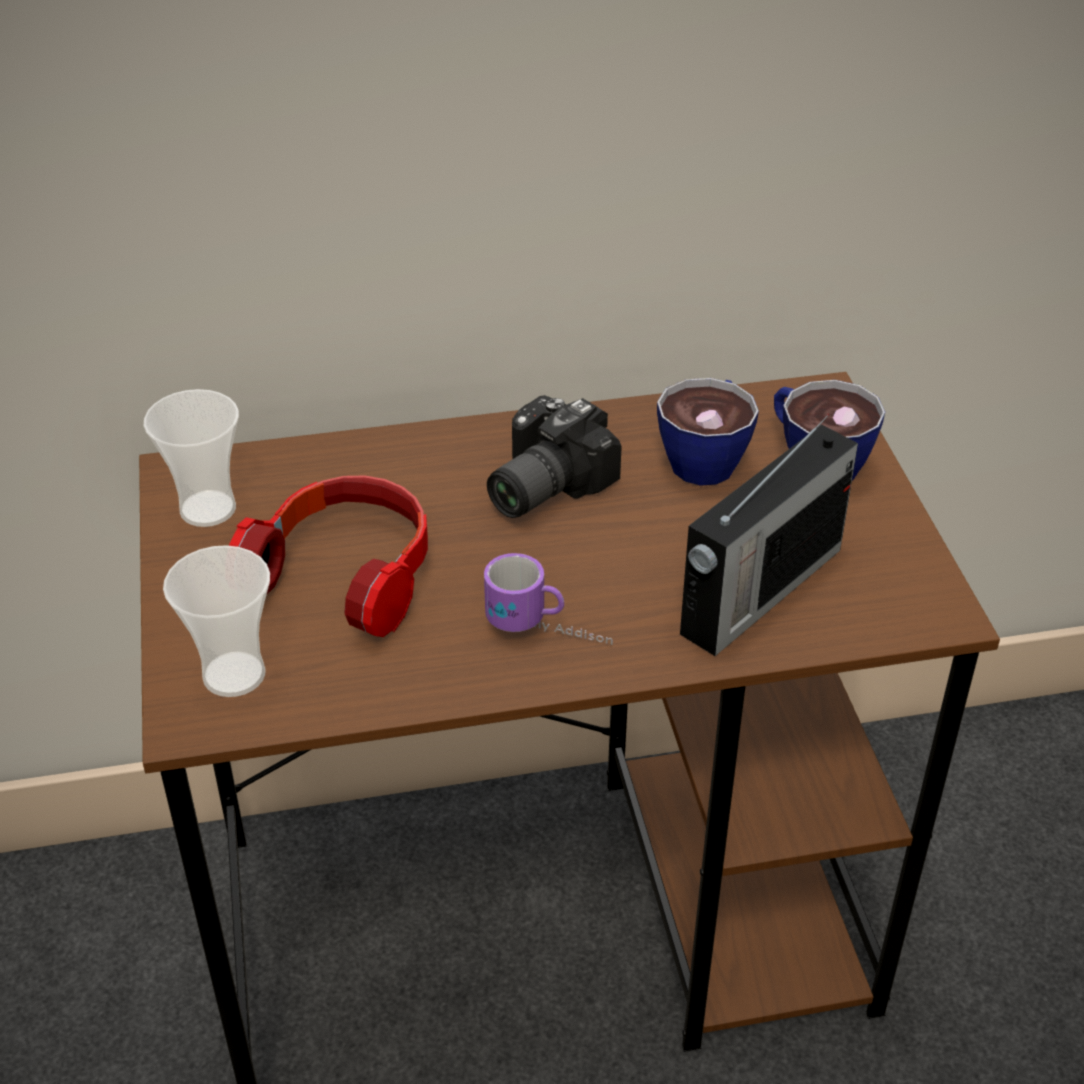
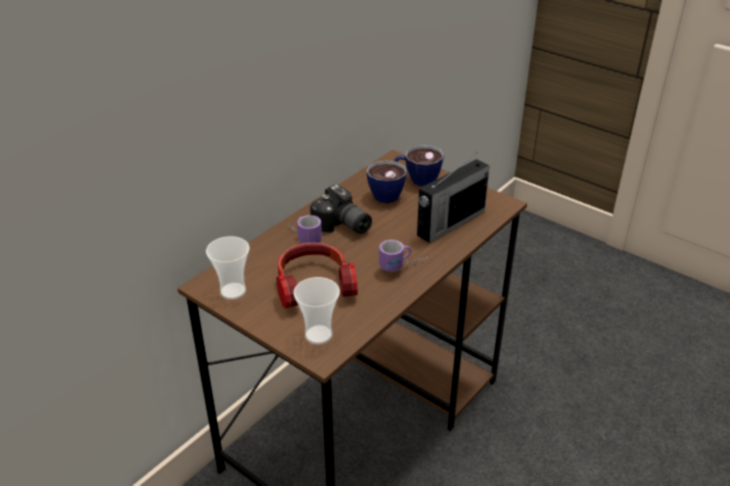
camera: 40 degrees left, 5 degrees down
camera [487,395,622,518] -> camera turned 45 degrees counterclockwise [310,184,372,234]
radio [680,414,858,656] -> radio turned 45 degrees clockwise [417,152,490,243]
none -> mug [288,215,322,244]

